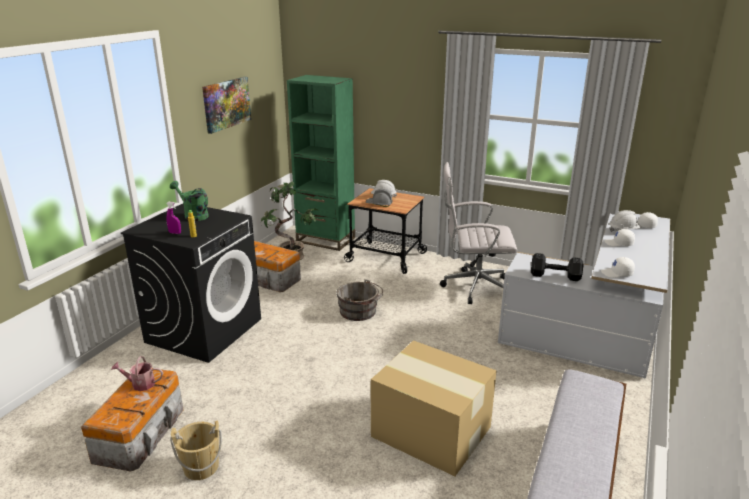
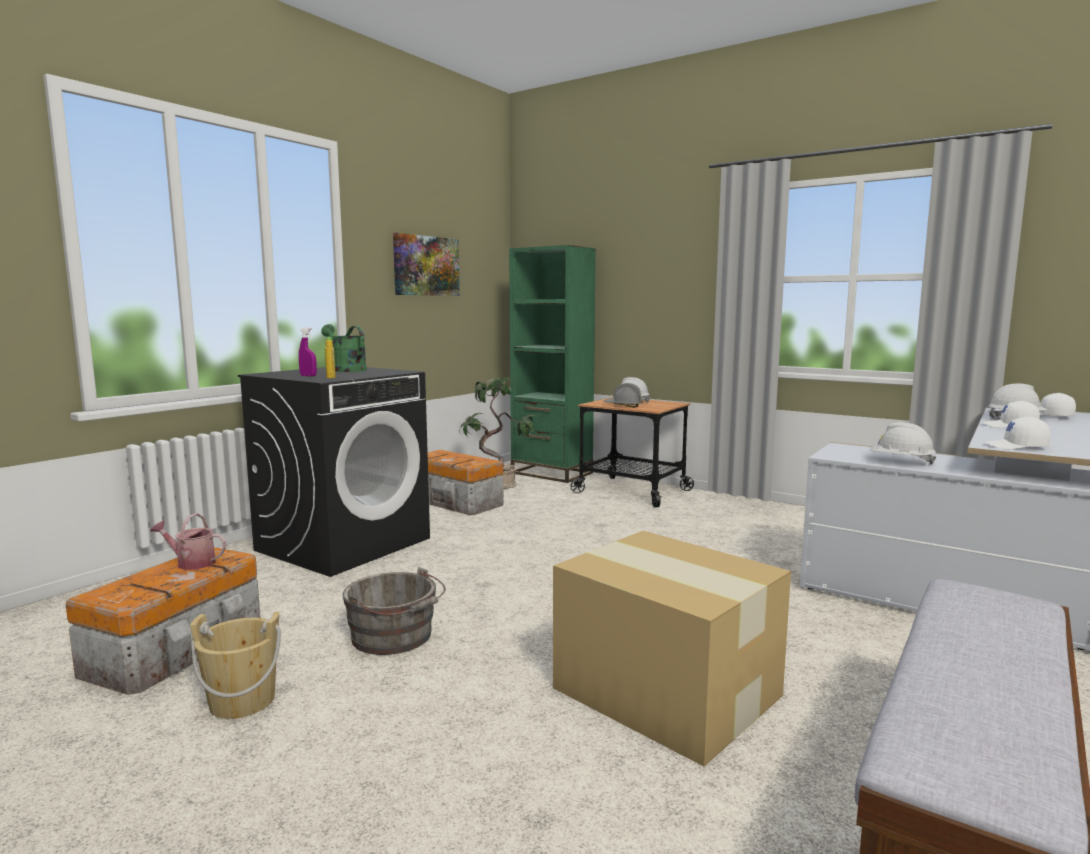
camera: 10 degrees right, 15 degrees down
grey bucket [337,279,383,321] -> grey bucket moved to [343,567,446,655]
white office chair [440,162,517,304] -> none
black dumbbell [531,253,583,281] -> white hard hat [870,422,936,465]

